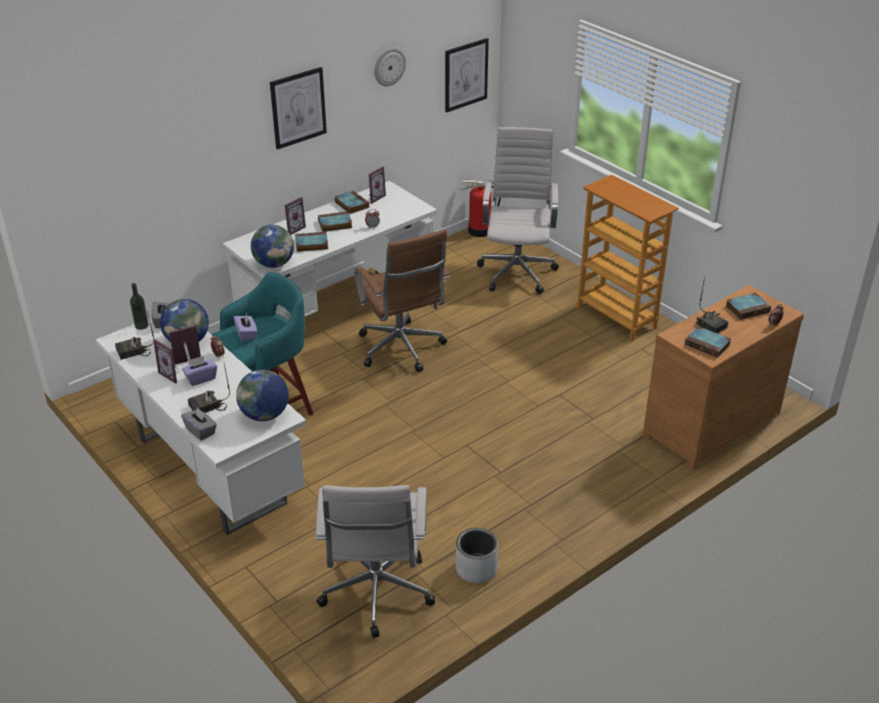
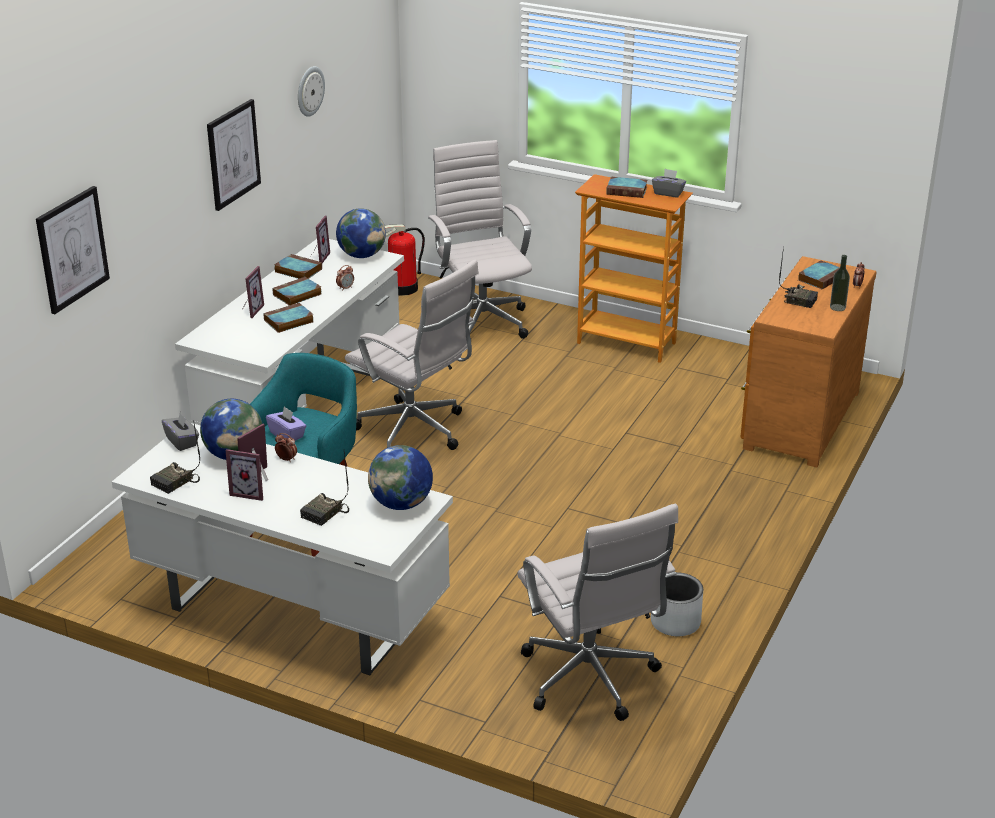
camera: 25 degrees left, 5 degrees down
bottle [130,283,149,330] -> bottle moved to [830,255,850,311]
grey tissue box [181,407,217,441] -> grey tissue box moved to [652,169,686,198]
purple tissue box [182,356,217,386] -> none
globe [251,225,294,268] -> globe moved to [336,208,386,258]
brown office chair [353,229,450,372] -> white office chair [345,259,479,450]
picture [445,38,489,112] -> picture moved to [36,186,110,314]
book [685,326,731,358] -> book moved to [606,177,647,198]

